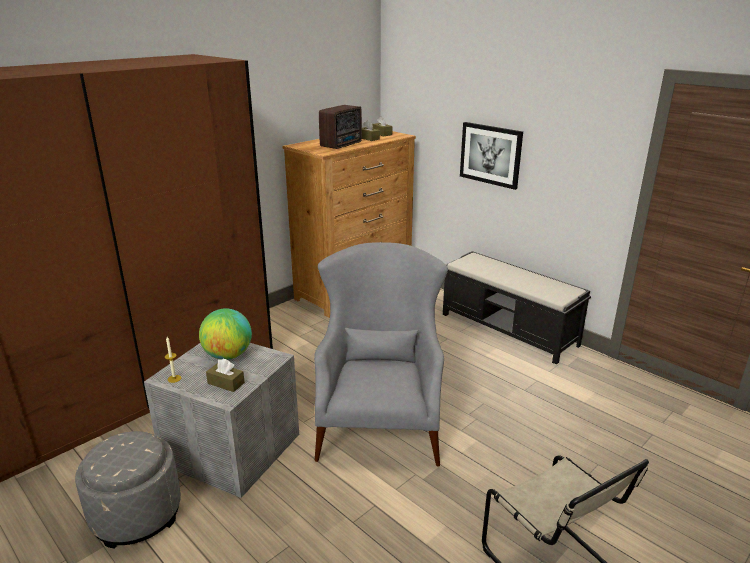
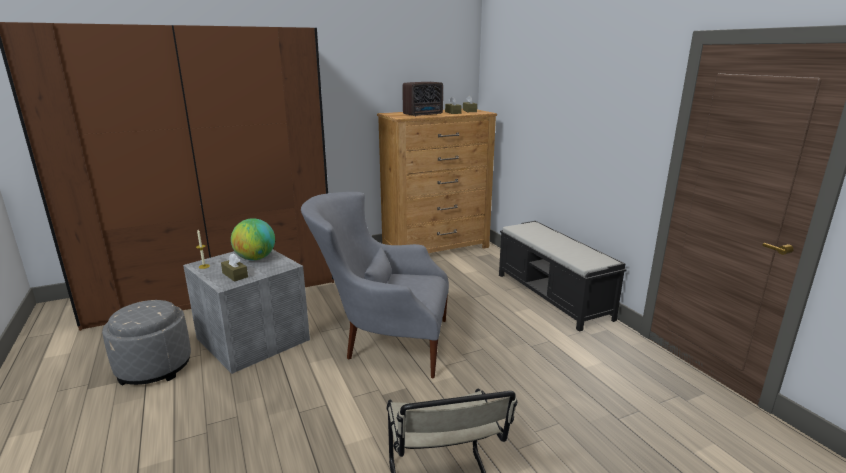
camera: 20 degrees right, 5 degrees down
grey armchair [314,242,448,466] -> grey armchair turned 105 degrees counterclockwise [301,192,449,378]
picture [460,122,523,190] -> none

